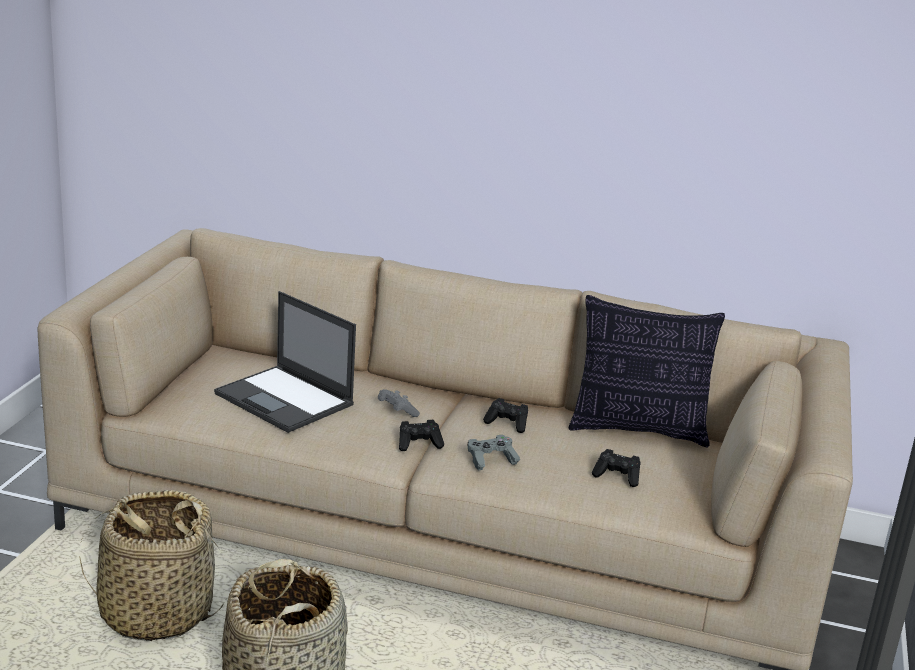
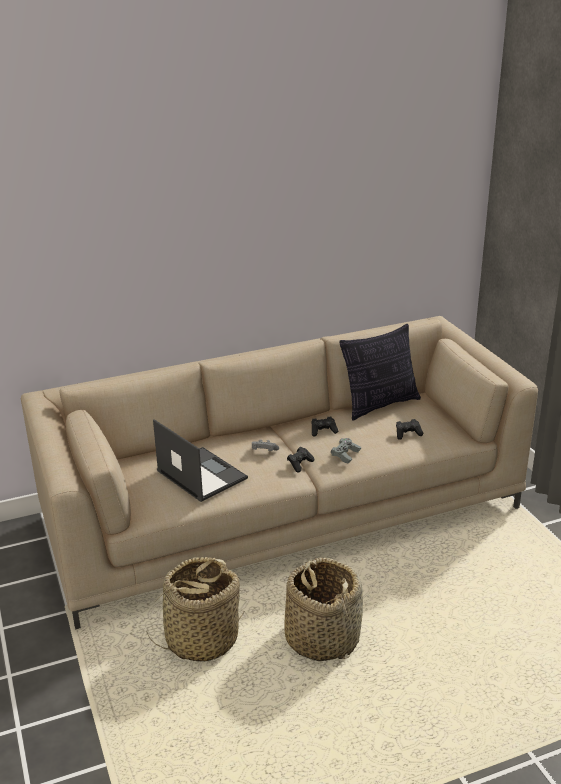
camera: 35 degrees left, 5 degrees up
laptop [214,291,356,433] -> laptop turned 135 degrees counterclockwise [153,419,248,502]

